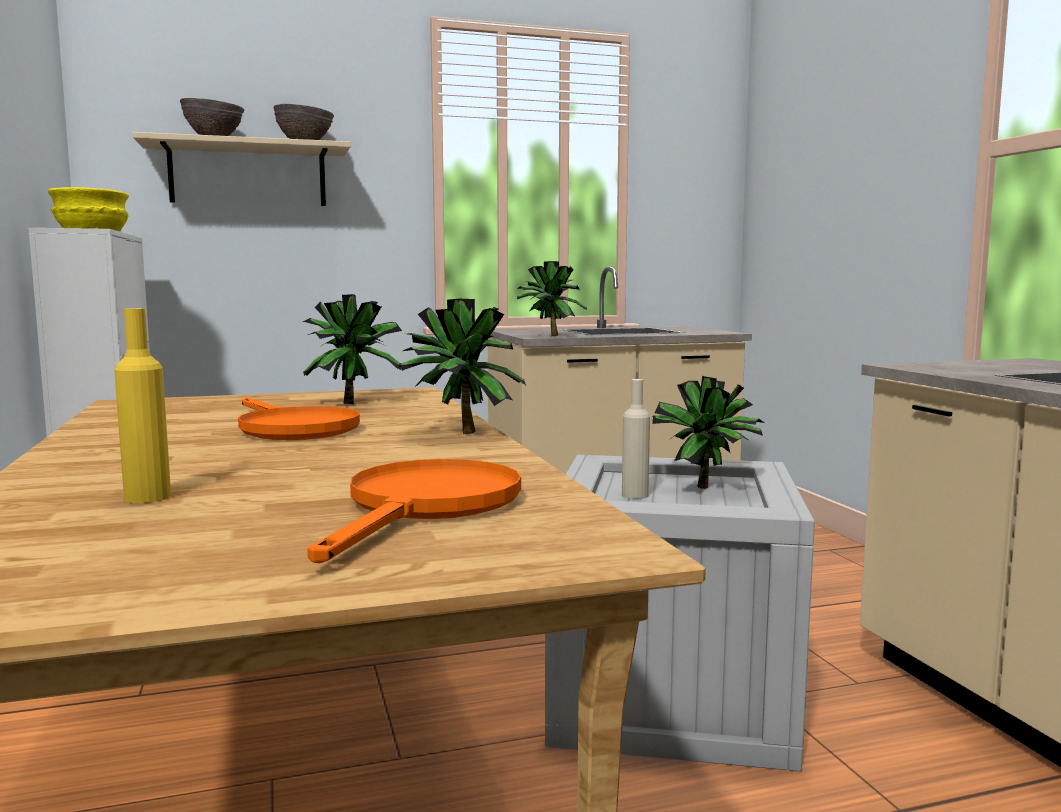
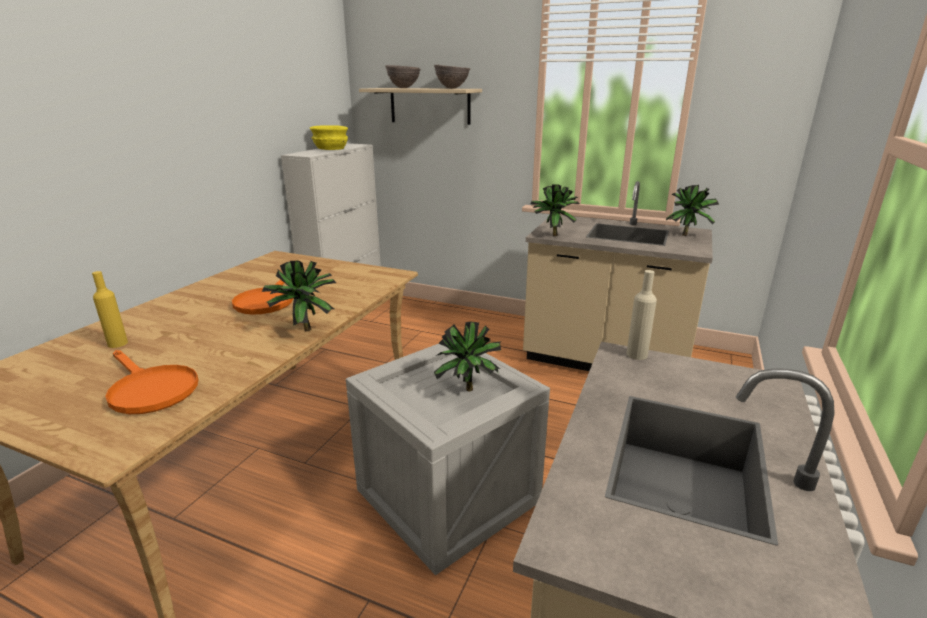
camera: 40 degrees right, 15 degrees up
potted plant [303,294,402,404] -> potted plant moved to [666,185,719,236]
orange frying pan [307,459,521,563] -> orange frying pan turned 75 degrees clockwise [105,350,198,414]
beige bottle [622,379,650,499] -> beige bottle moved to [627,270,657,360]

